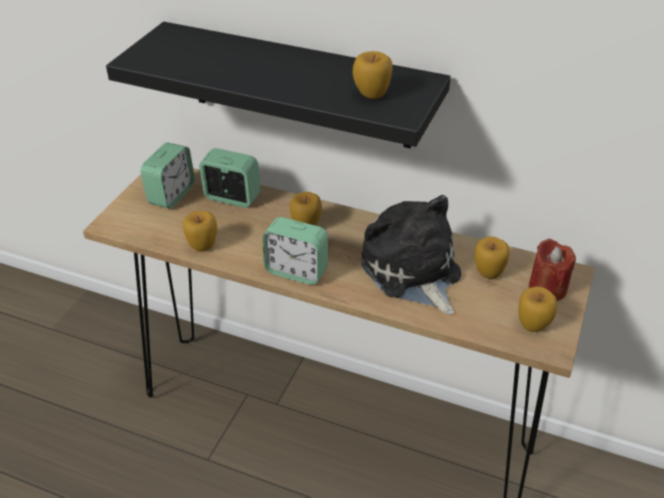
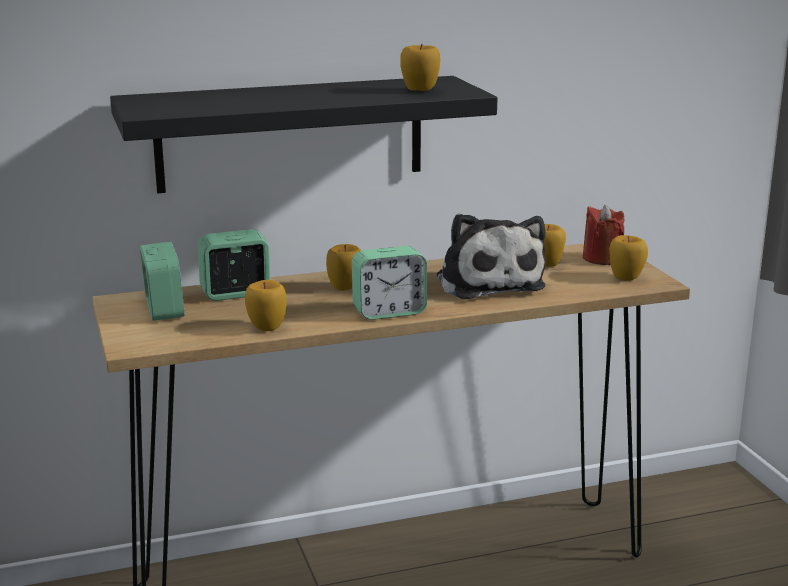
camera: 40 degrees left, 20 degrees down
plush toy [361,195,461,315] -> plush toy turned 135 degrees counterclockwise [437,214,546,300]

